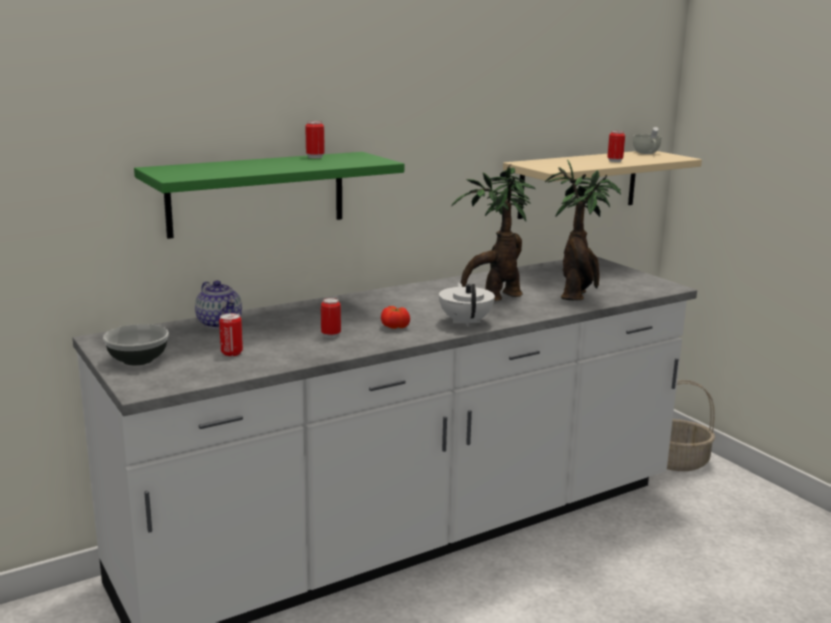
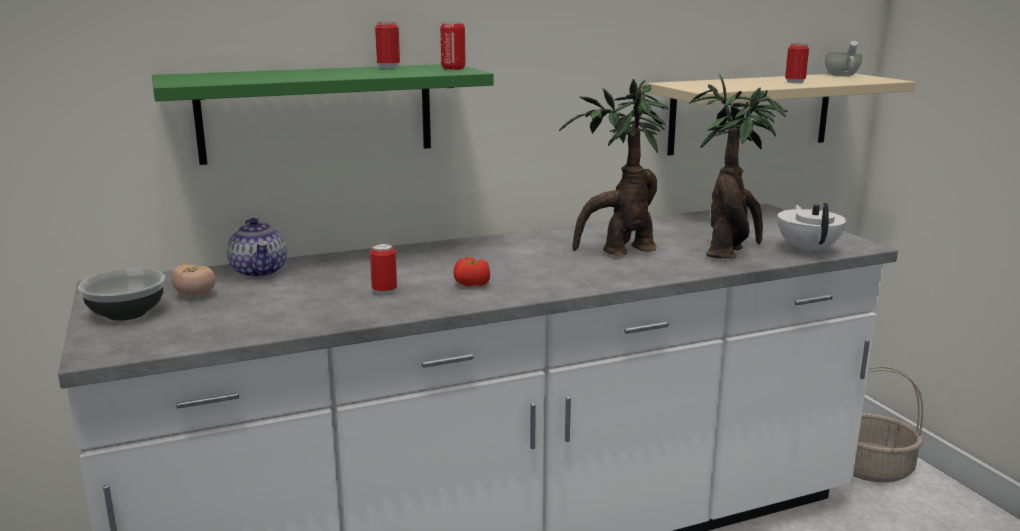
camera: 10 degrees right, 0 degrees up
can [219,313,243,356] -> can moved to [440,22,466,70]
white teapot [439,282,495,327] -> white teapot moved to [777,203,847,255]
none -> tomato [171,264,216,297]

